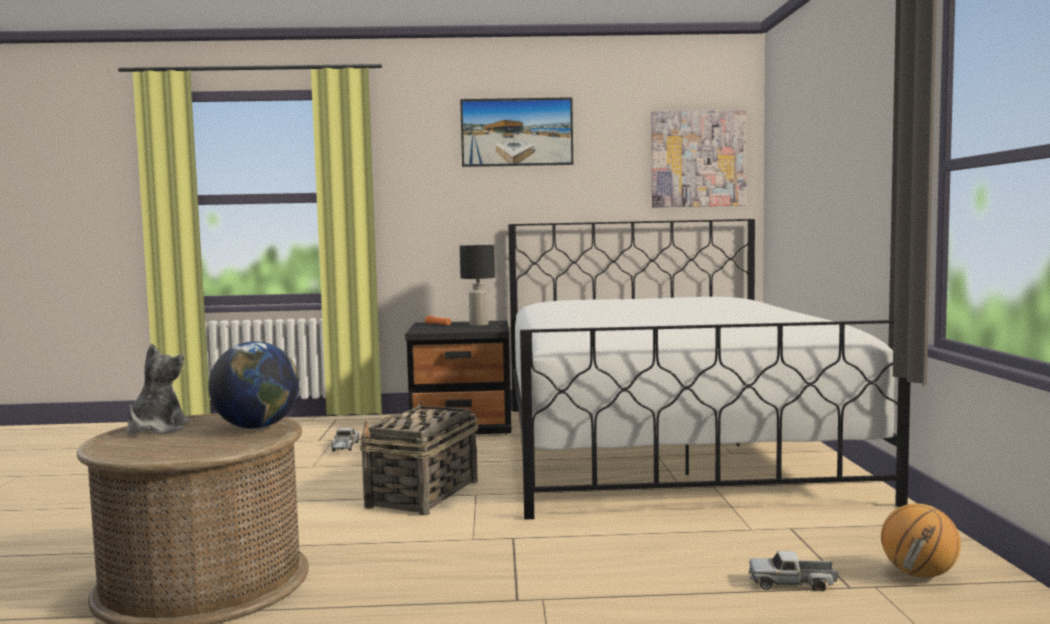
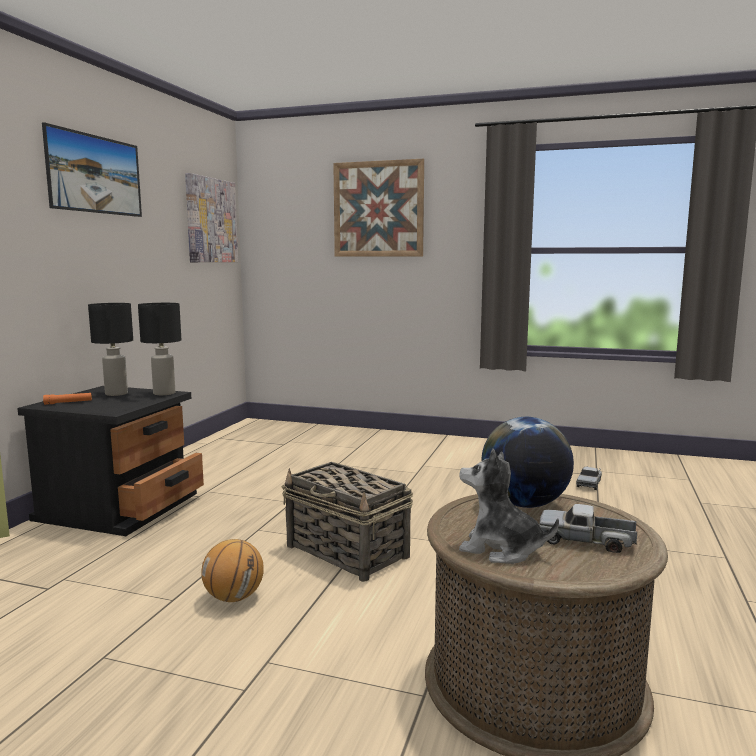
camera: 70 degrees left, 5 degrees up
toy truck [331,428,360,451] -> toy truck moved to [539,504,637,553]
white bed [508,219,910,520] -> none
basketball [881,503,961,578] -> basketball moved to [201,539,264,602]
none -> black table lamp [138,303,181,395]
none -> picture [333,159,424,257]

